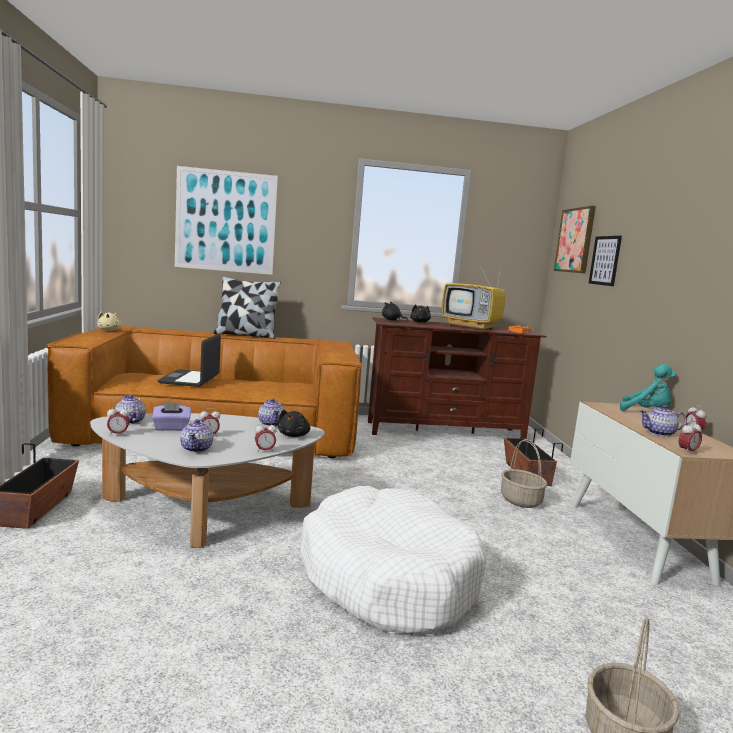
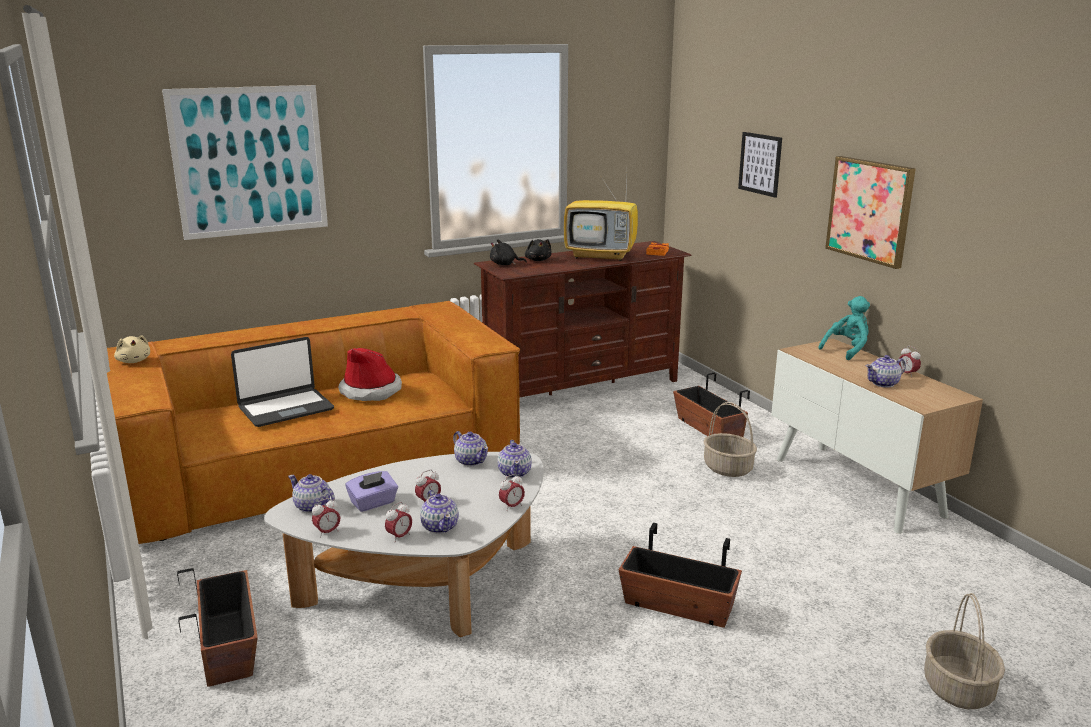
camera: 20 degrees left, 10 degrees up
laptop [158,334,221,387] -> laptop turned 105 degrees counterclockwise [231,337,334,427]
pillow [214,276,281,339] -> none
black plush toy [278,410,310,437] -> teapot [497,440,532,478]
white dog bed [300,486,487,634] -> planter [619,522,742,628]
picture [554,206,596,273] -> picture moved to [825,156,916,269]
turquoise plush toy [620,364,676,411] -> turquoise plush toy turned 45 degrees counterclockwise [818,296,870,360]
alarm clock [678,421,702,454] -> alarm clock moved to [385,502,412,541]
none -> hat [338,348,402,401]

